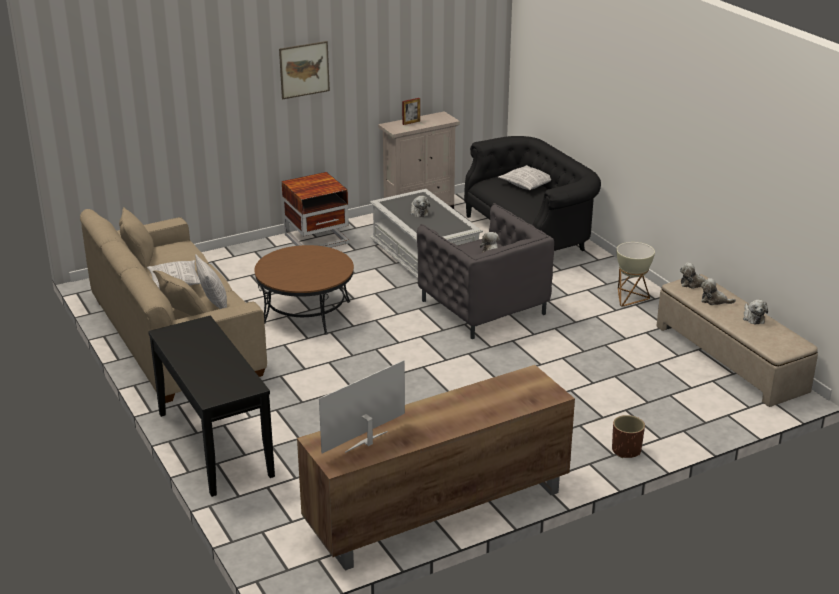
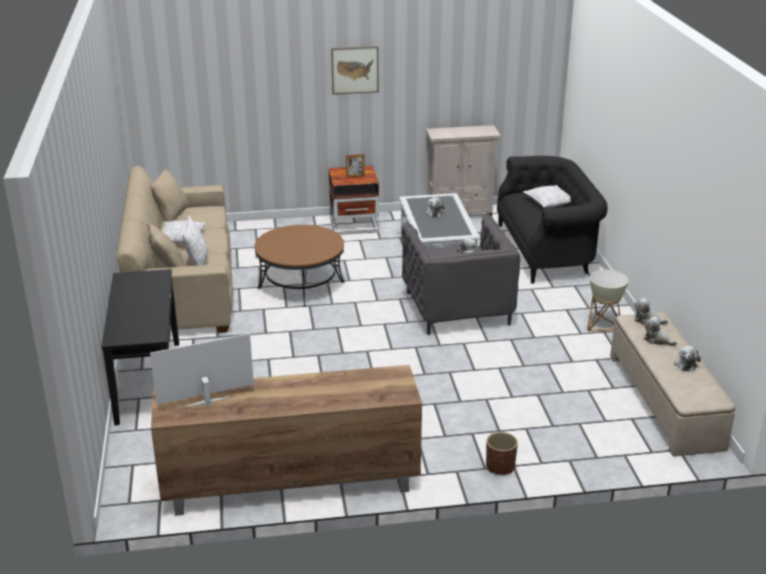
camera: 20 degrees right, 0 degrees up
picture frame [402,98,420,125] -> picture frame moved to [346,154,365,178]

